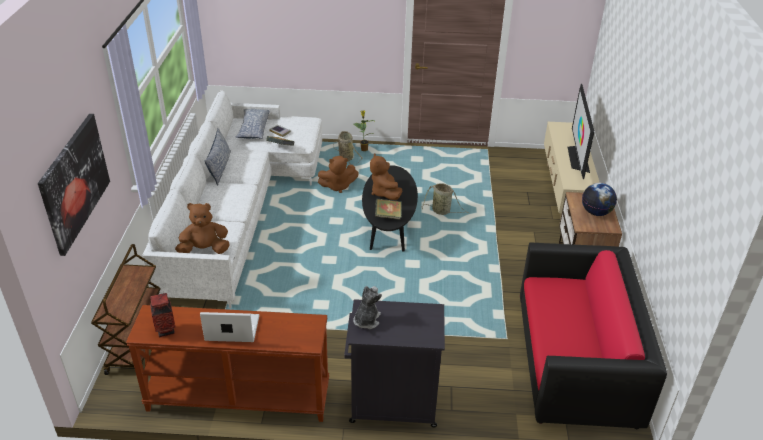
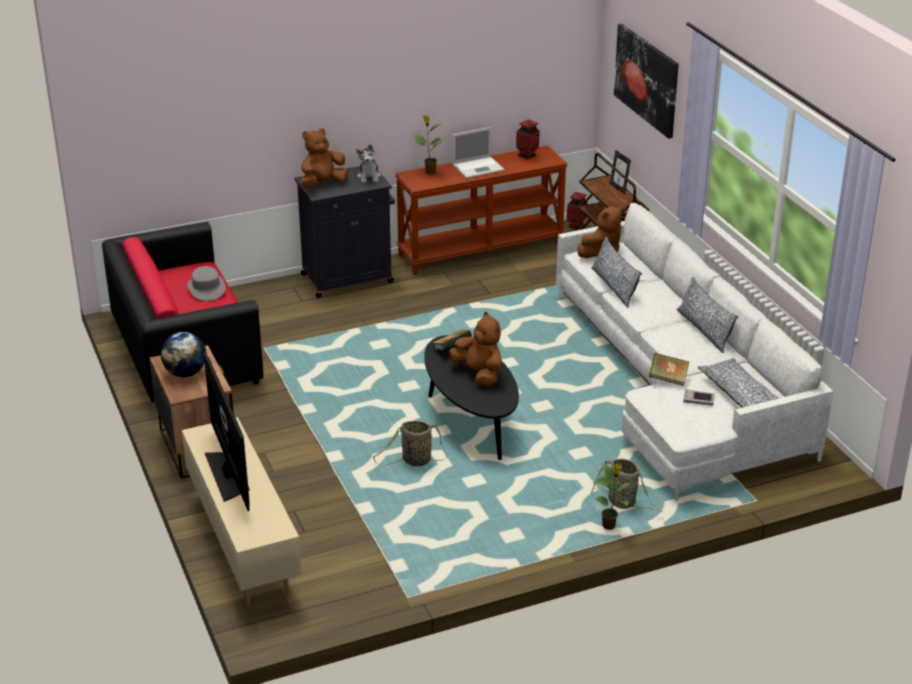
camera: 155 degrees right, 5 degrees down
brown plush toy [318,156,359,193] -> brown plush toy moved to [300,128,348,189]
none -> grey hat [187,266,226,301]
none -> potted plant [414,115,443,175]
none -> vase [567,192,588,230]
none -> pillow [592,236,642,308]
none -> picture frame [610,150,631,194]

